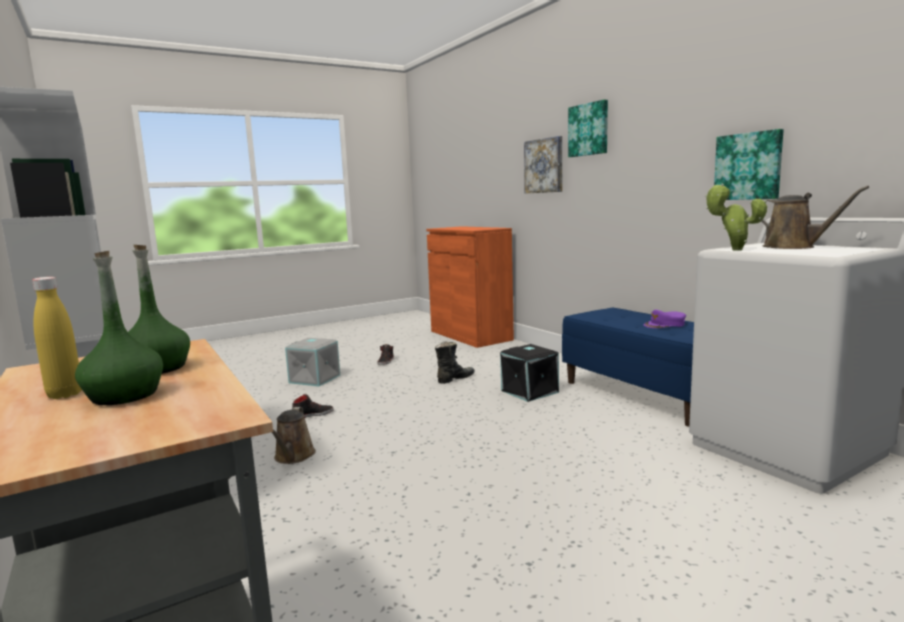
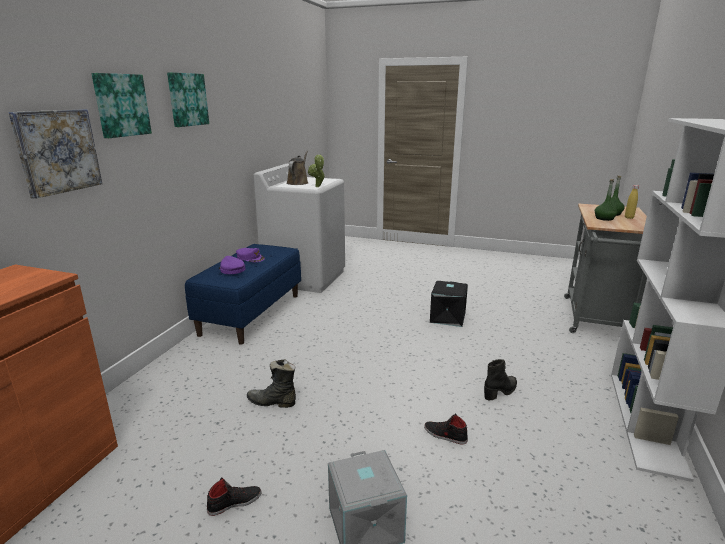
camera: 130 degrees left, 10 degrees up
brown watering can [272,407,316,464] -> black boot [484,359,517,401]
black storage box [500,344,559,402] -> black storage box moved to [430,281,468,327]
picture [714,129,784,200] -> picture moved to [167,72,209,127]
none -> purple cap [219,256,245,274]

